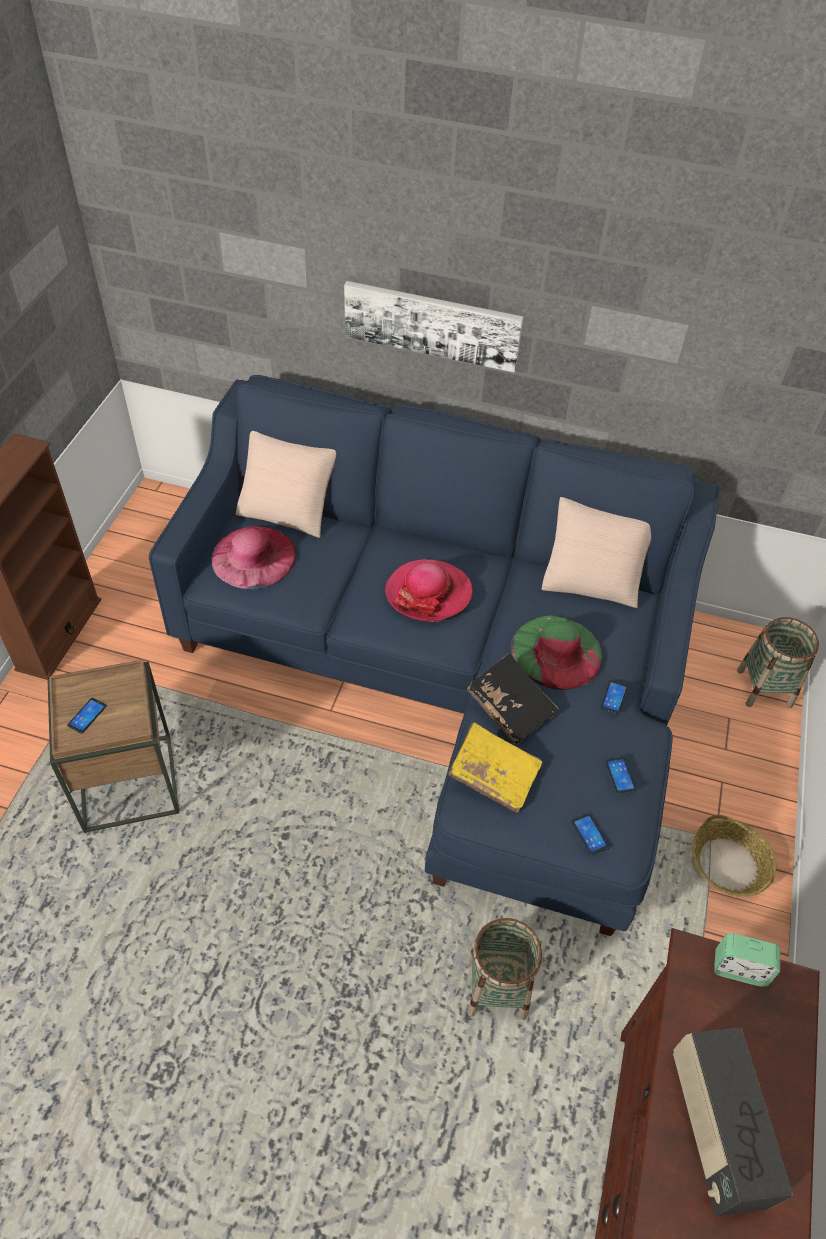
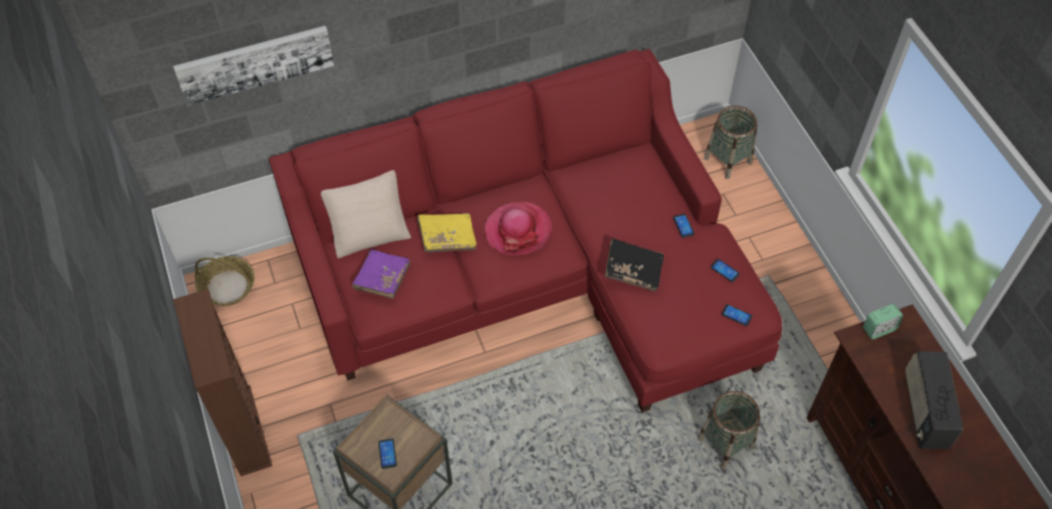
camera: 35 degrees left, 5 degrees up
blue sofa [149,375,720,936] -> red sofa [269,49,782,413]
pink hat [212,527,297,589] -> purple book [352,249,411,299]
picture [344,281,523,373] -> picture moved to [173,26,334,106]
yellow book [448,723,542,813] -> yellow book moved to [417,213,477,253]
green hat [511,615,602,690] -> none
beige pillow [542,497,651,608] -> none
radio [673,1027,793,1216] -> radio turned 45 degrees clockwise [905,352,963,449]
basket [692,815,776,897] -> basket moved to [195,256,255,306]

